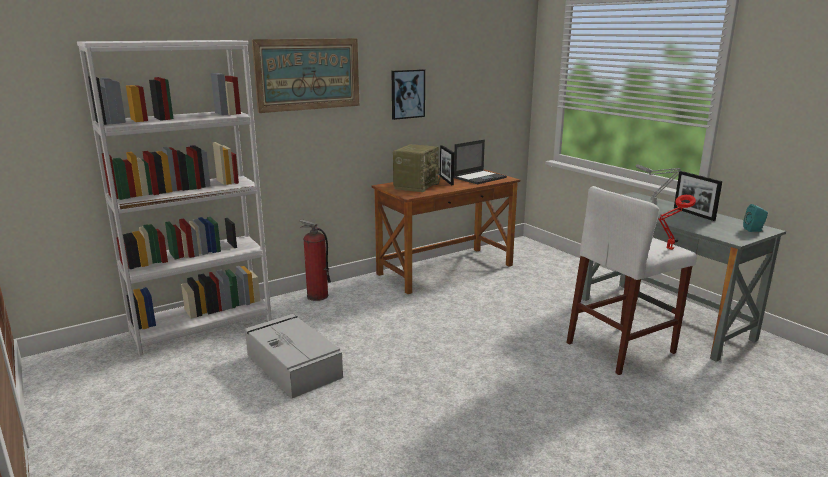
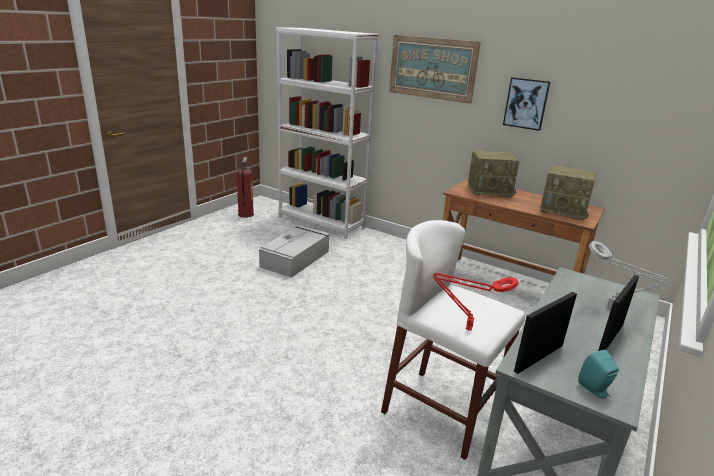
camera: 65 degrees right, 5 degrees up
fire extinguisher [299,219,331,301] -> fire extinguisher moved to [236,157,254,218]
picture frame [440,145,454,185] -> picture frame moved to [514,292,577,374]
laptop [454,139,507,184] -> radio [540,165,596,220]

